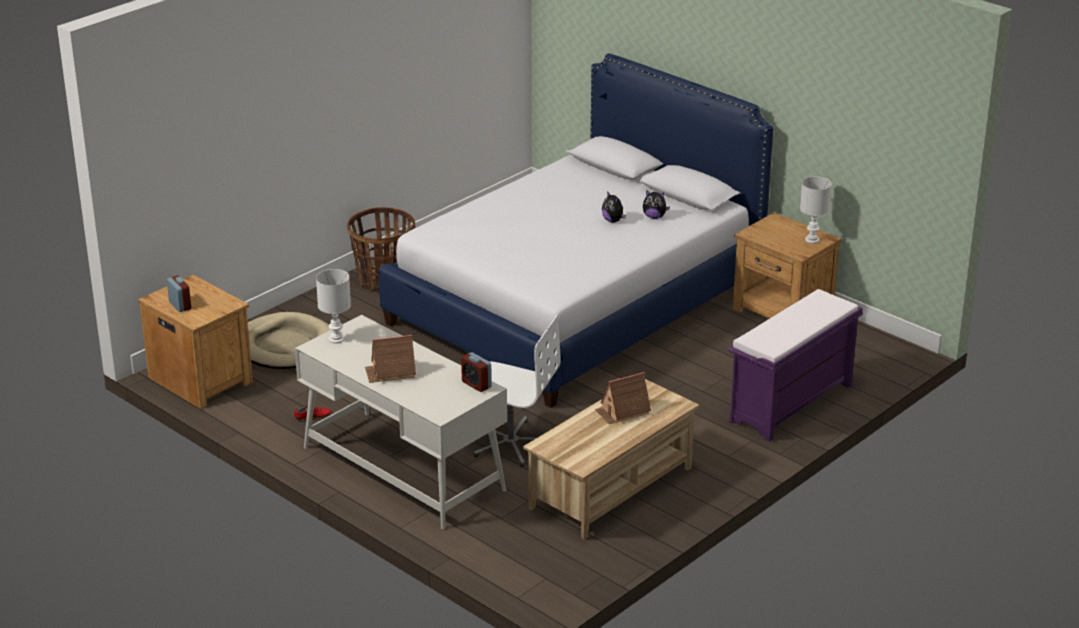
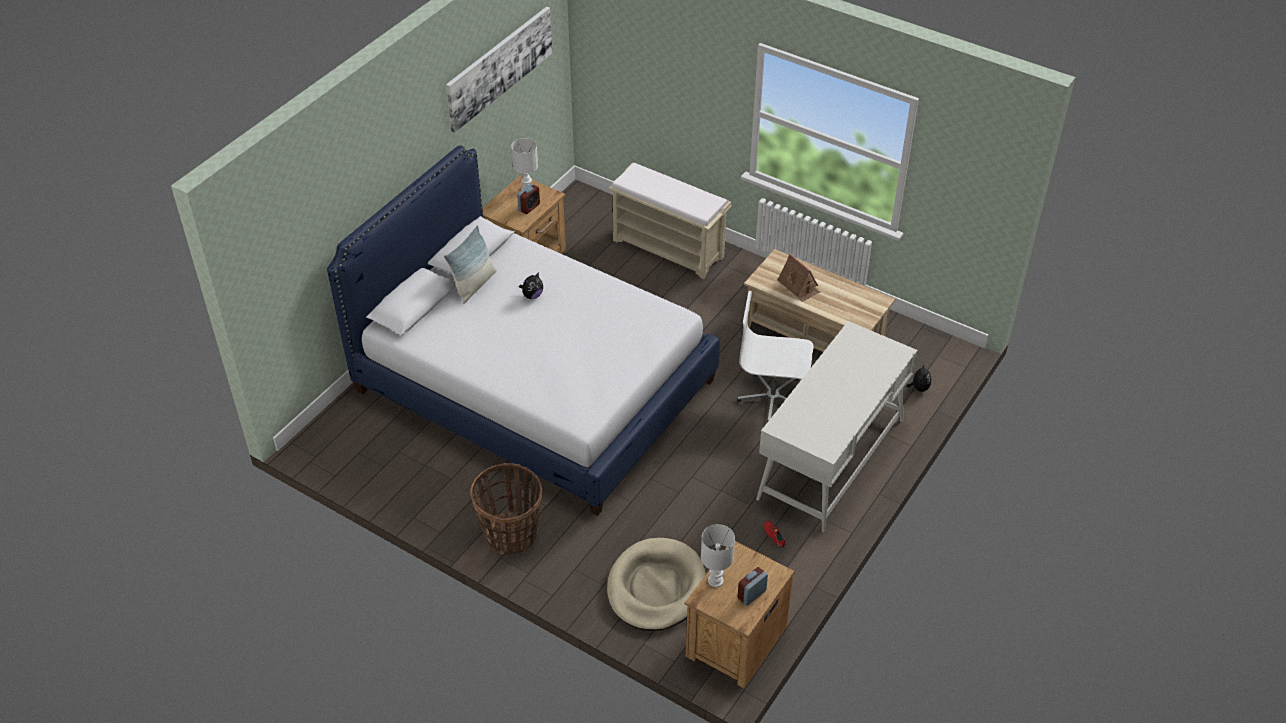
camera: 100 degrees left, 15 degrees up
white table lamp [316,269,351,344] -> white table lamp moved to [701,524,735,587]
toy house [365,335,416,383] -> none
alarm clock [461,352,492,392] -> alarm clock moved to [517,183,540,214]
white office chair [473,315,560,467] -> white office chair turned 90 degrees counterclockwise [737,291,814,422]
plush toy [643,190,670,219] -> plush toy moved to [907,364,931,392]
purple bench [728,289,863,442] -> beige bench [608,163,731,279]
none -> pillow [444,225,497,304]
none -> picture [446,7,552,133]

